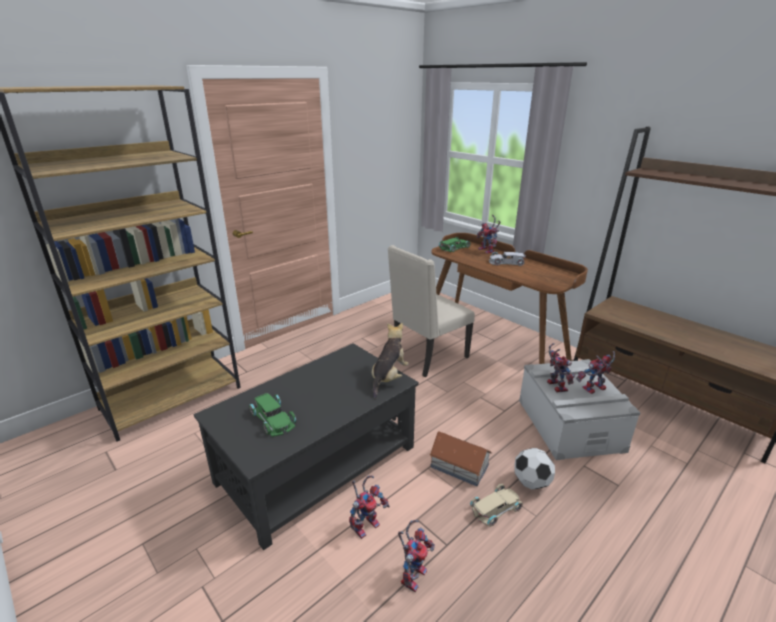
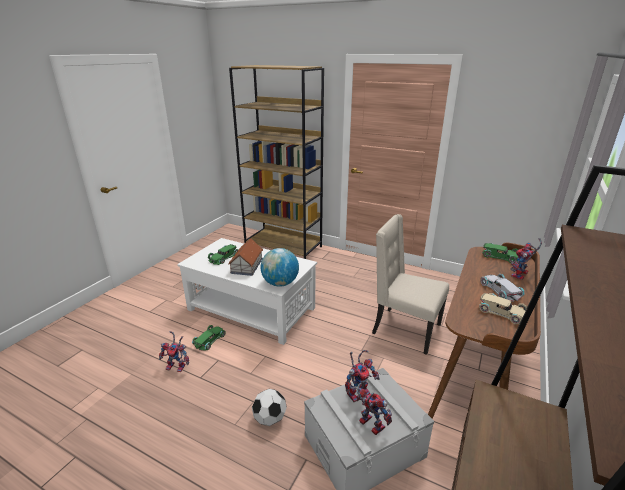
camera: 70 degrees right, 0 degrees up
black coffee table [193,343,419,550] -> white coffee table [177,238,317,345]
toy robot [349,475,390,539] -> green toy car [192,325,226,351]
plush toy [372,323,409,399] -> globe [261,248,299,287]
toy house [429,432,492,486] -> toy house moved to [228,238,263,276]
beige toy car [470,483,523,527] -> beige toy car moved to [479,293,529,324]

